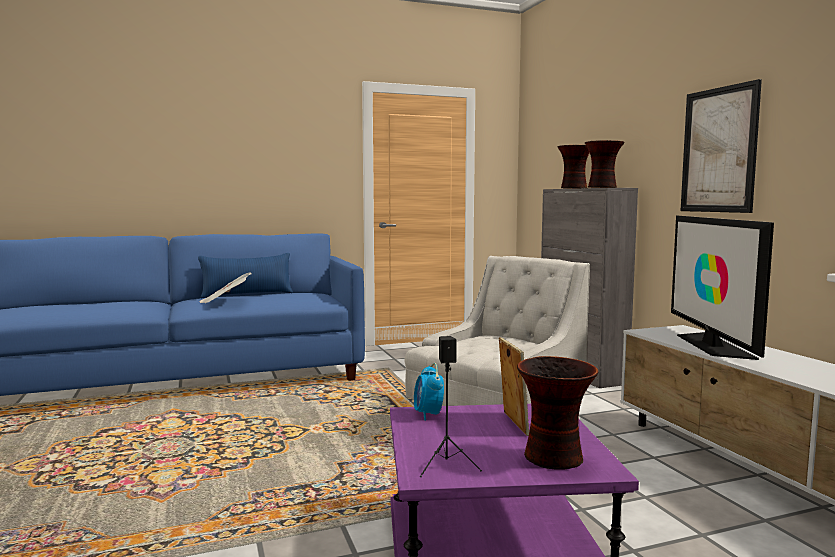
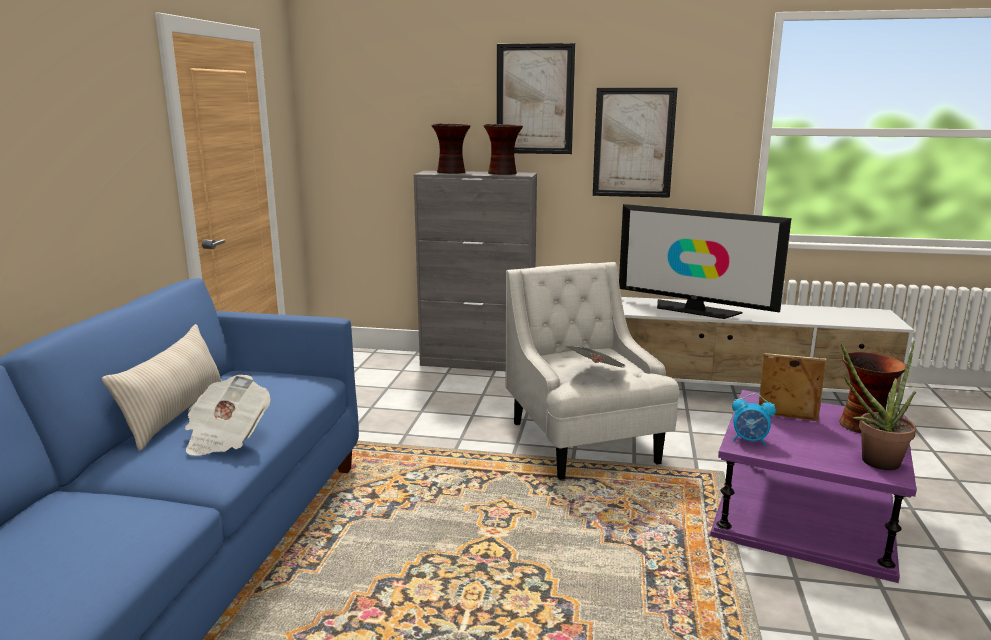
camera: 60 degrees left, 10 degrees up
blue pillow [198,253,293,298] -> beige pillow [102,324,222,451]
black speaker [420,336,482,477] -> potted plant [841,341,916,470]
none -> picture [497,43,575,154]
none -> newspaper [565,346,625,367]

